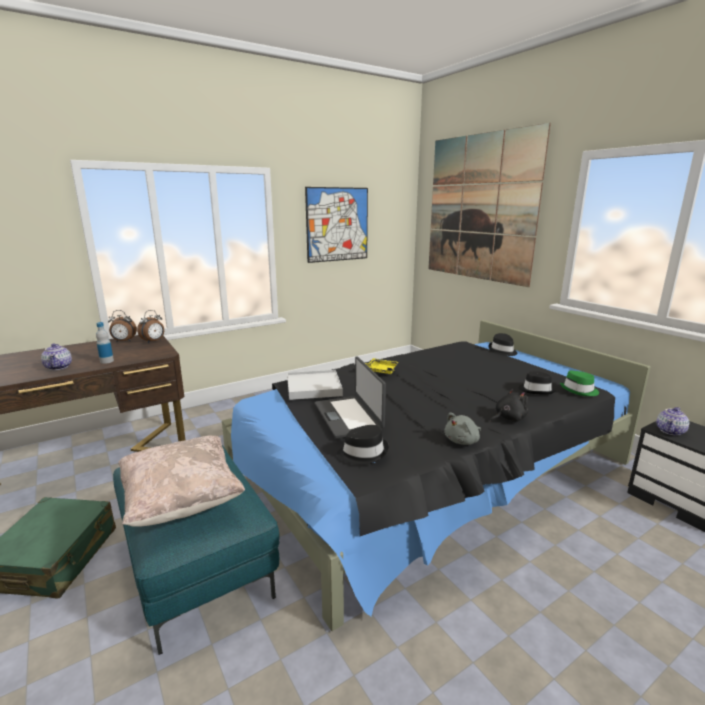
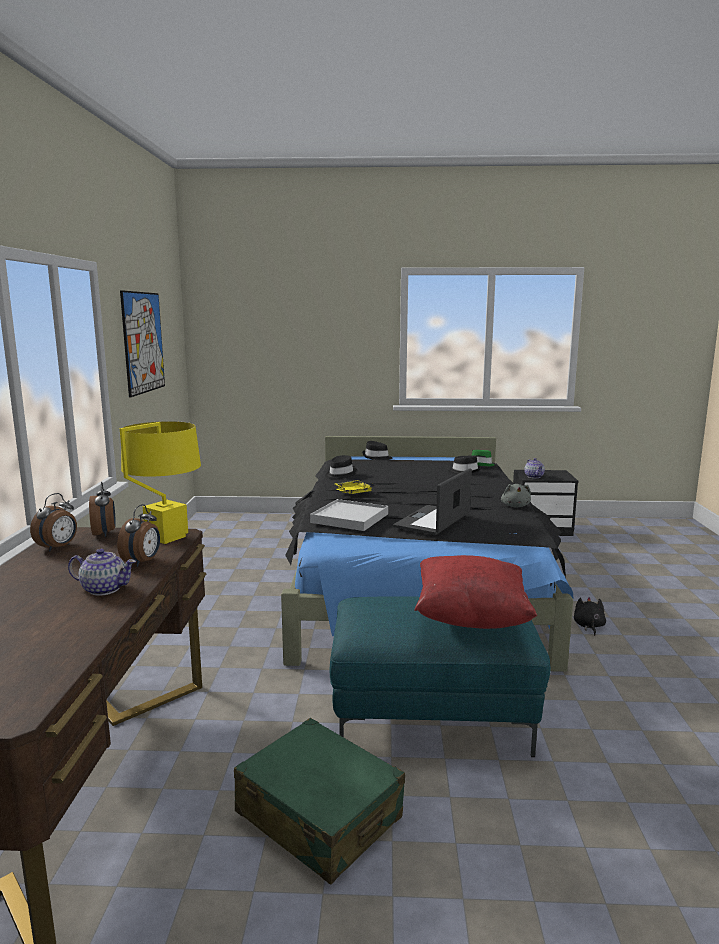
camera: 55 degrees left, 5 degrees down
bottle [96,322,114,364] -> alarm clock [117,504,160,567]
beige pillow [118,435,245,527] -> red pillow [414,555,537,629]
laptop [315,357,386,438] -> laptop turned 105 degrees clockwise [393,468,472,535]
black hat [337,425,389,465] -> black hat moved to [325,455,357,479]
picture [428,123,551,287] -> none
black plush toy [490,389,528,422] -> black plush toy moved to [574,597,606,636]
none -> yellow table lamp [120,421,201,544]

